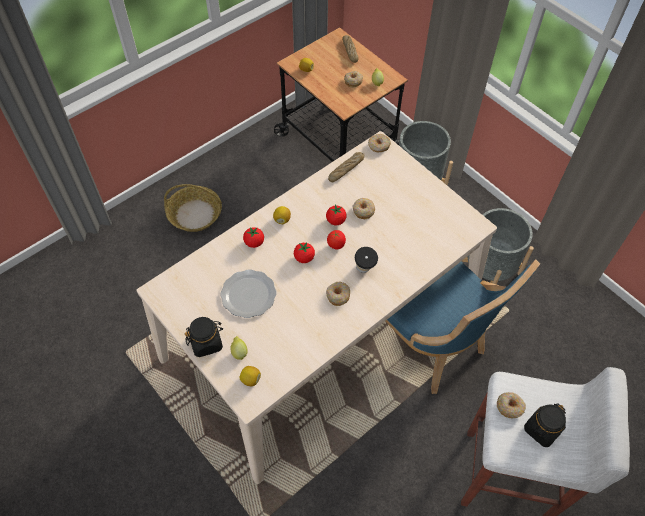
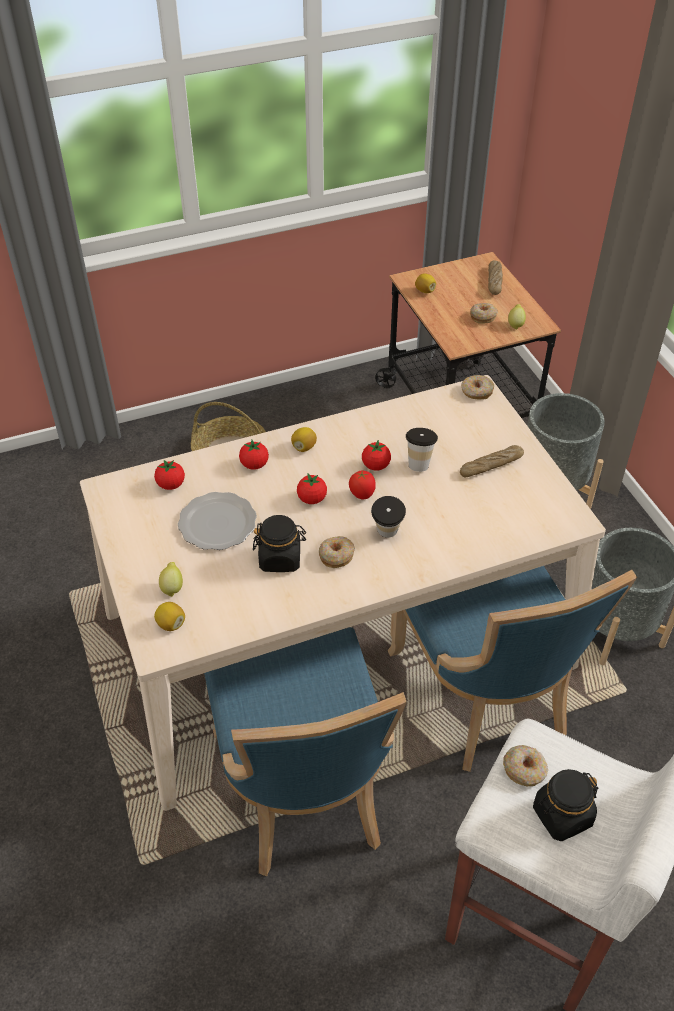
camera: 20 degrees right, 10 degrees down
black jar [185,317,223,357] -> black jar moved to [253,515,306,572]
bread [328,152,364,182] -> bread moved to [460,445,524,477]
donut [353,198,375,219] -> cup [406,428,438,472]
none -> tomato [154,460,185,490]
none -> blue chair [204,627,407,877]

